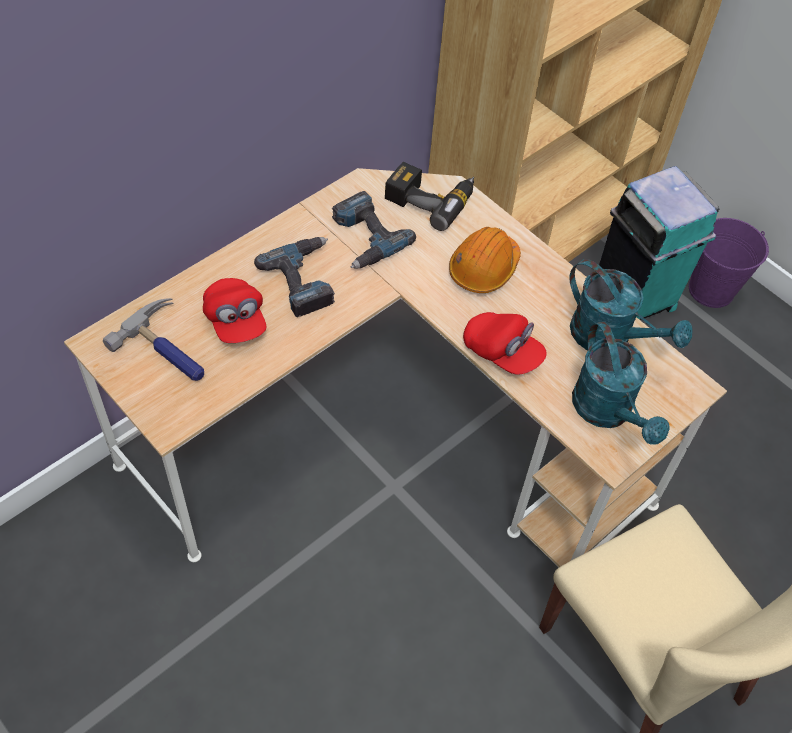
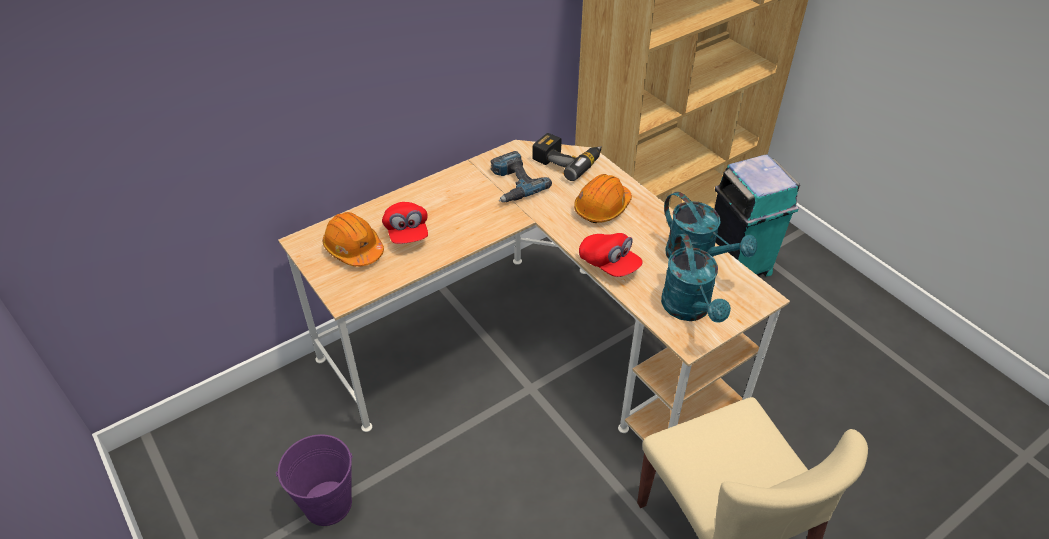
camera: 10 degrees right, 10 degrees down
hammer [103,298,204,381] -> orange hard hat [323,212,384,267]
power drill [254,237,335,317] -> none
purple bucket [689,218,769,308] -> purple bucket moved to [276,434,353,526]

